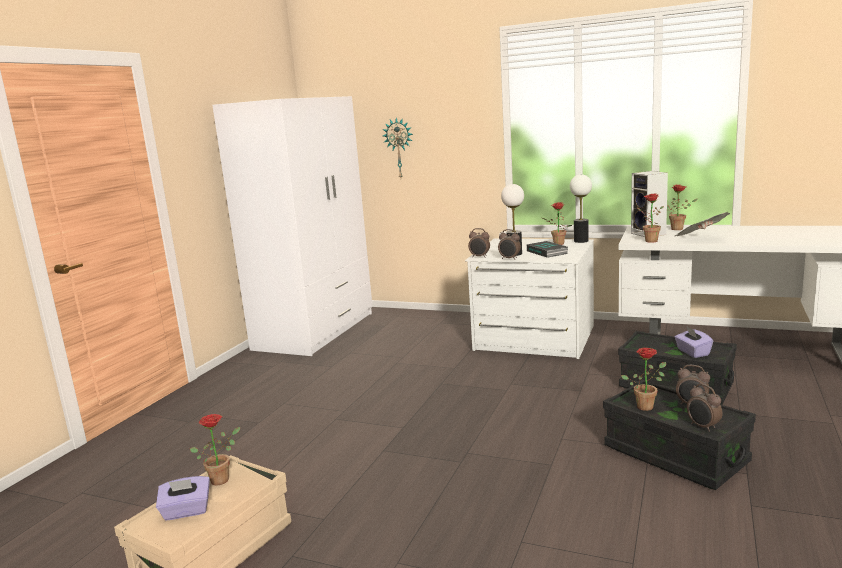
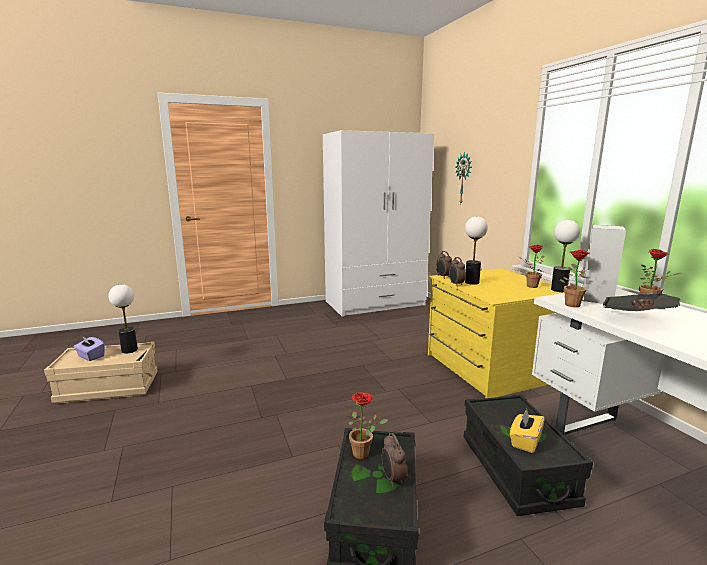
camera: 45 degrees right, 0 degrees up
potted plant [190,414,240,485] -> table lamp [108,284,138,354]
white dresser [465,238,594,359] -> yellow dresser [428,268,565,398]
book [527,241,568,258] -> none
purple tissue box [675,327,713,358] -> yellow tissue box [510,409,545,453]
alarm clock [687,384,722,432] -> none

